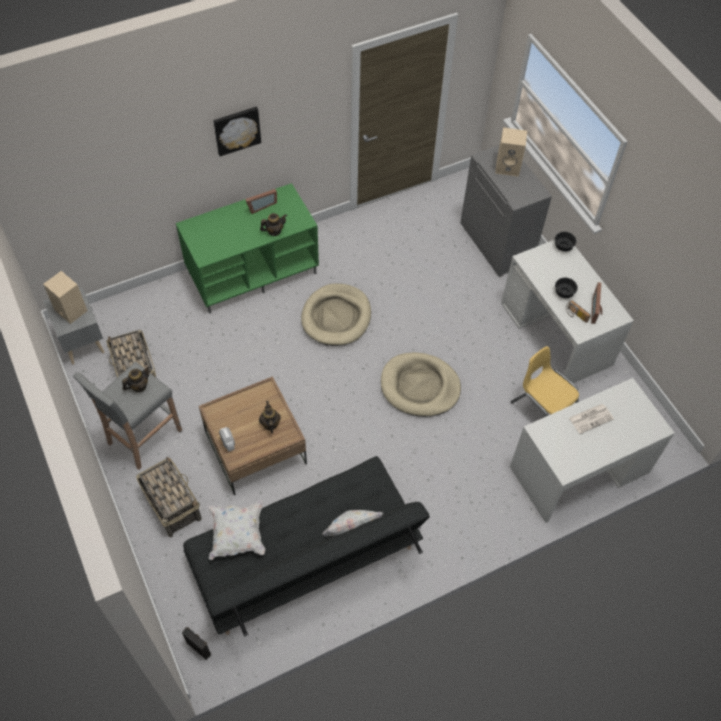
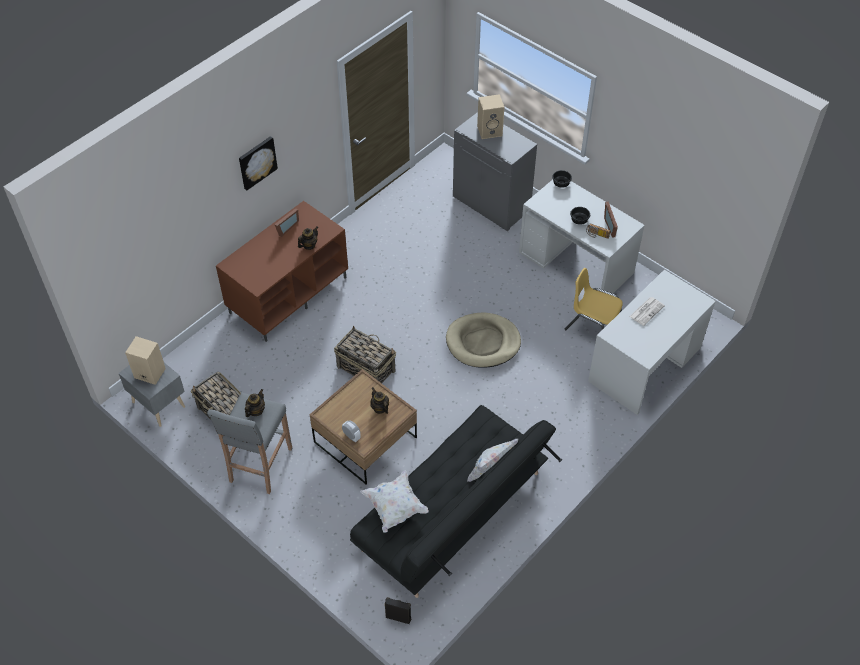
camera: 20 degrees left, 5 degrees down
basket [136,457,201,538] -> basket moved to [334,326,396,383]
green tv stand [176,183,319,314] -> brown tv stand [216,201,348,342]
beige dog bed [301,284,371,346] -> none

